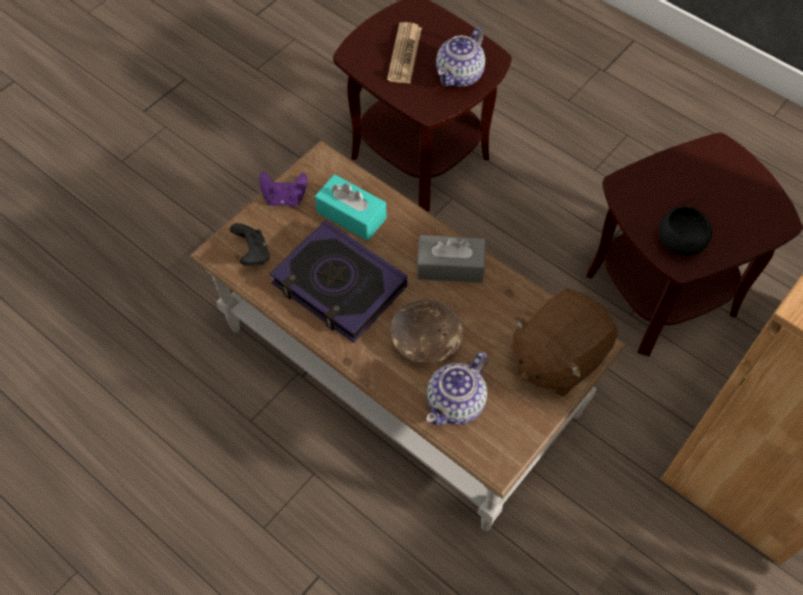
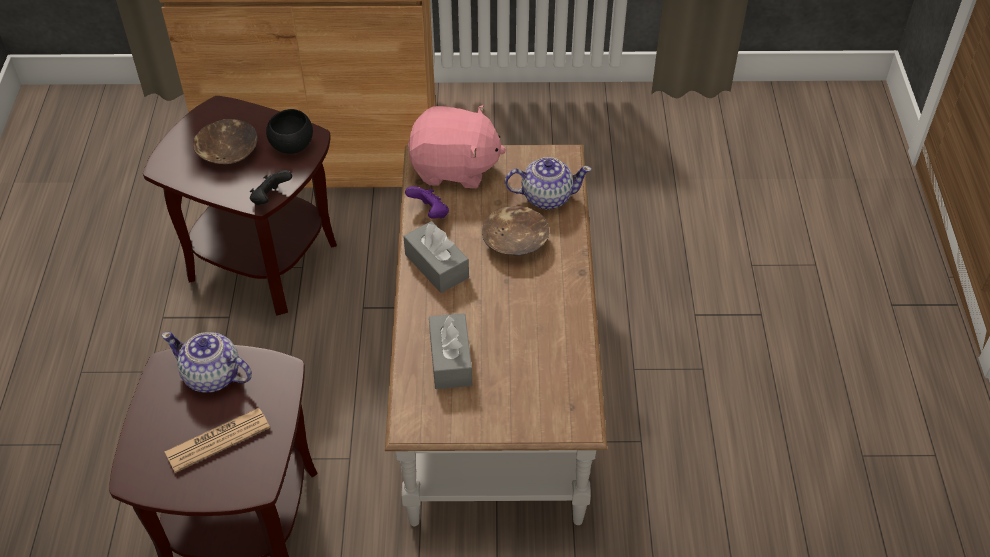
camera: 130 degrees left, 10 degrees down
black game controller [230,223,270,266] -> black game controller moved to [250,170,292,205]
purple game controller [259,172,307,206] -> purple game controller moved to [405,186,449,219]
book [270,220,407,343] -> none
turquoise tissue box [315,174,386,241] -> grey tissue box [429,313,472,389]
teapot [436,27,485,87] -> teapot turned 150 degrees counterclockwise [161,332,252,393]
brown plush toy [513,289,618,397] -> pink plush toy [408,105,506,188]
none -> brown bowl [193,119,258,164]

